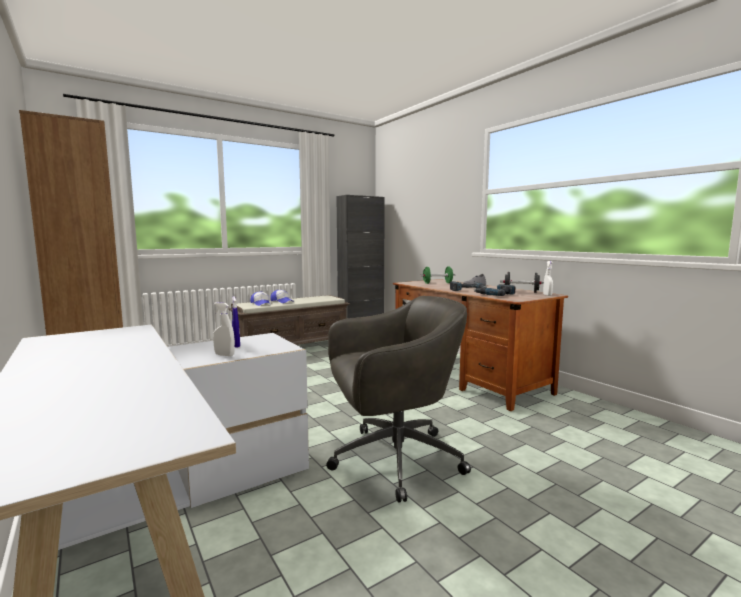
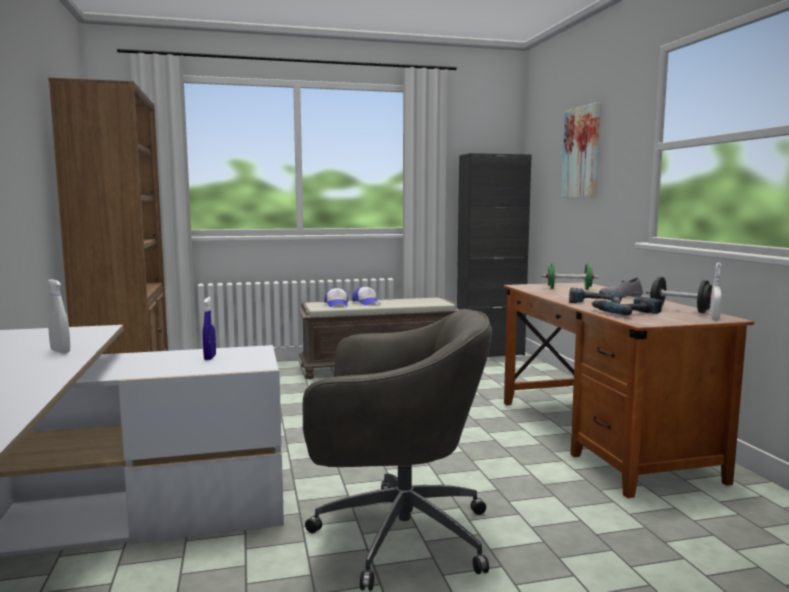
camera: 20 degrees right, 0 degrees up
white spray bottle [213,302,235,356] -> white spray bottle moved to [48,279,70,354]
none -> picture [561,102,600,198]

